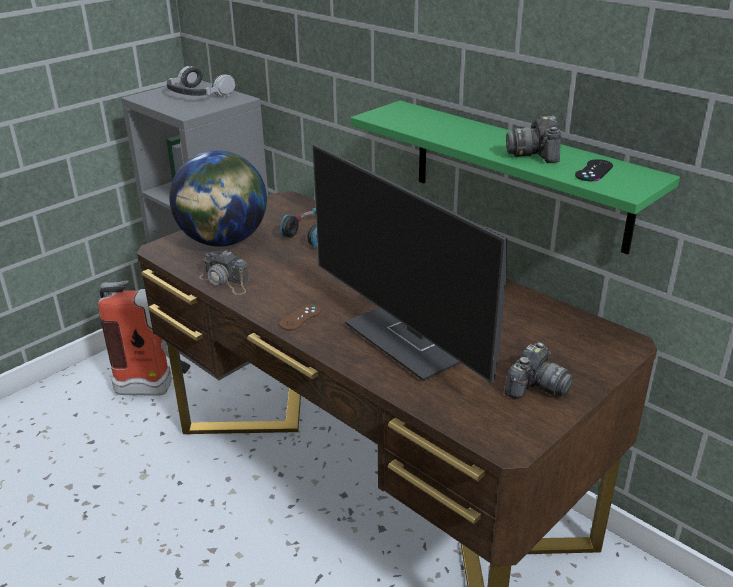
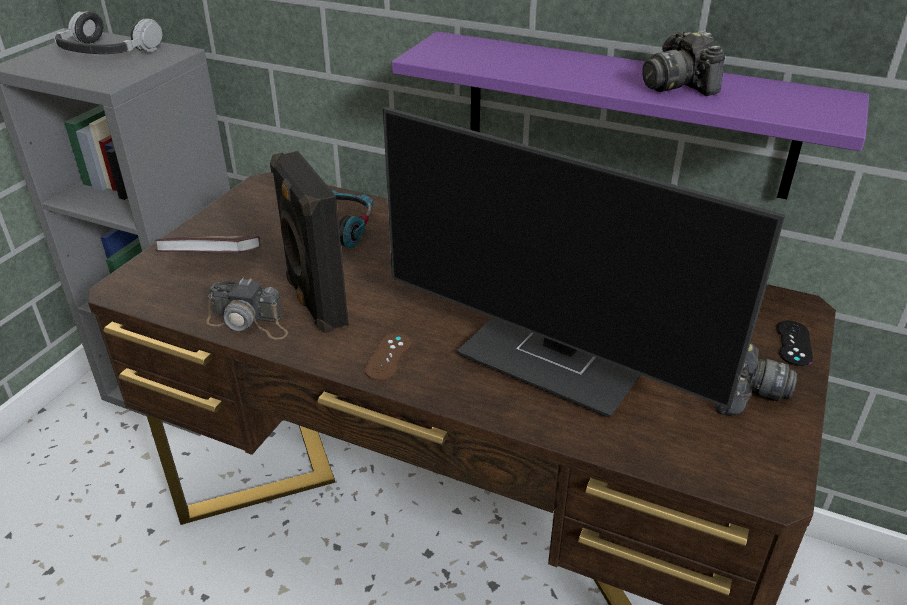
camera: 20 degrees left, 5 degrees up
fire extinguisher [98,280,190,396] -> none
globe [169,150,267,247] -> book [155,236,261,253]
green shelf [351,101,680,255] -> purple shelf [392,32,869,199]
black game controller [575,159,613,181] -> black game controller moved to [776,321,813,366]
none -> black speaker [270,151,349,334]

